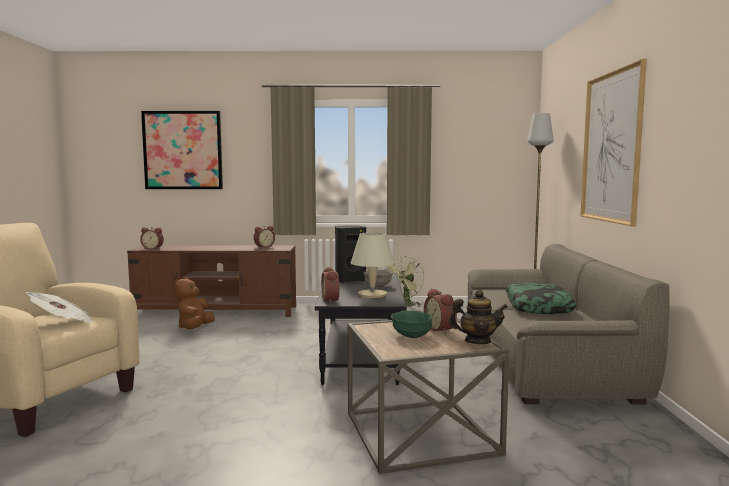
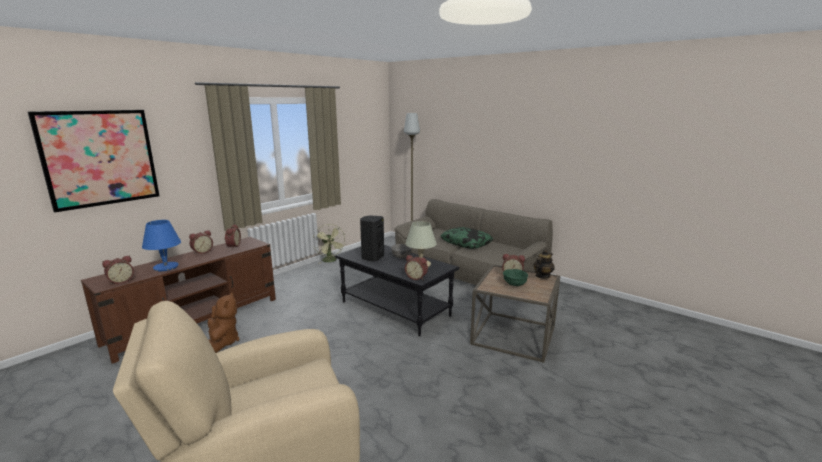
camera: 50 degrees left, 10 degrees up
newspaper [26,292,92,322] -> none
brown plush toy [175,277,215,329] -> brown plush toy turned 150 degrees counterclockwise [208,292,239,353]
picture [580,59,647,226] -> none
none -> blue table lamp [142,220,181,271]
none -> alarm clock [189,230,213,255]

